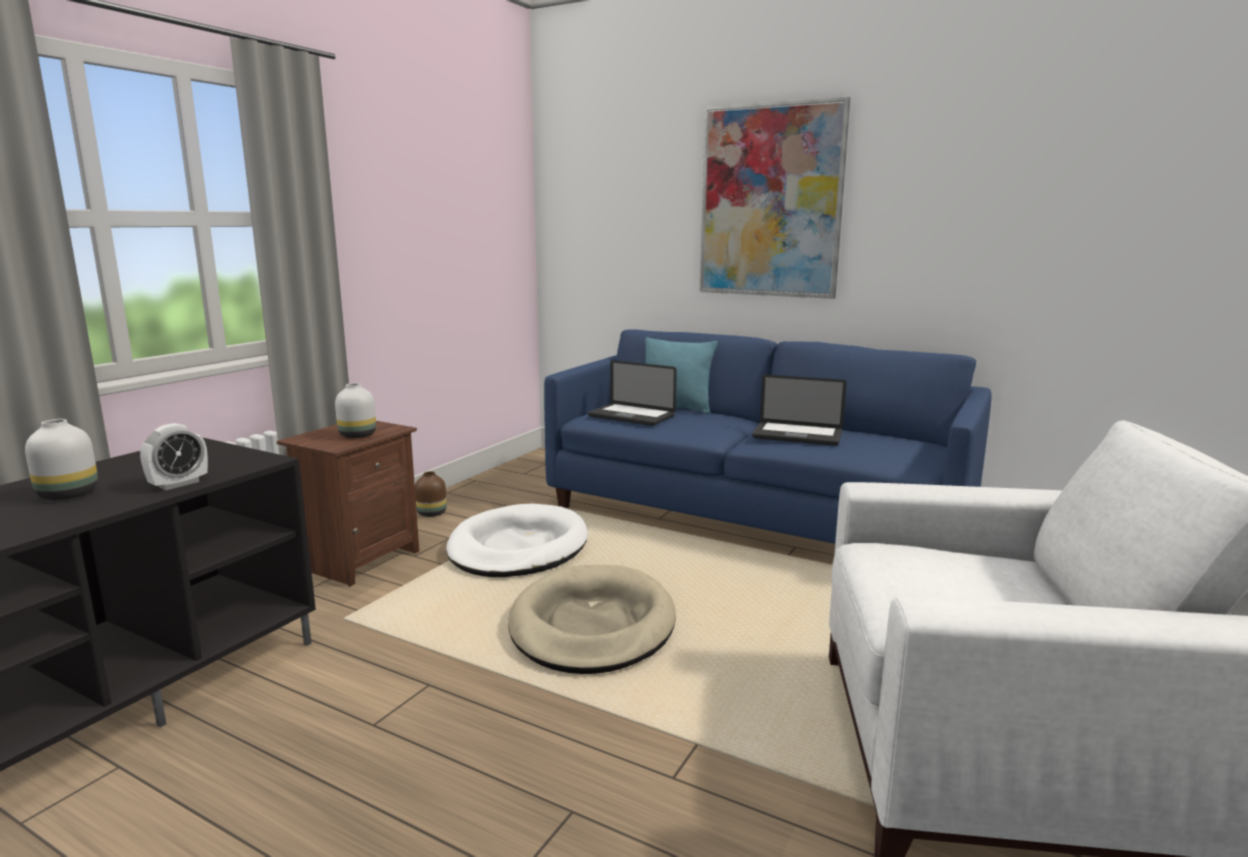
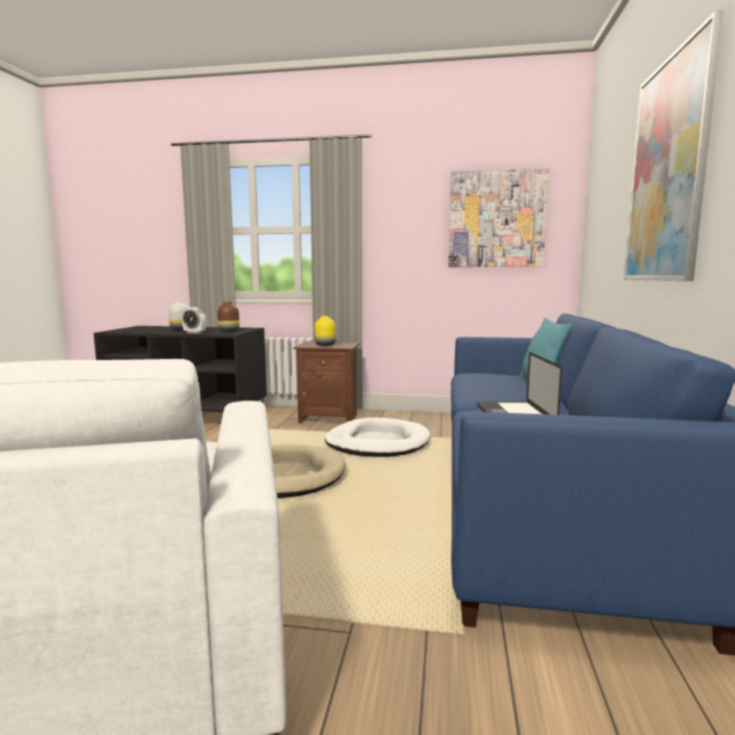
camera: 70 degrees right, 5 degrees down
white vase [335,383,376,438] -> yellow vase [315,316,336,346]
brown vase [415,471,447,517] -> brown vase moved to [217,302,240,332]
laptop [588,360,677,426] -> none
none -> picture [449,168,549,267]

